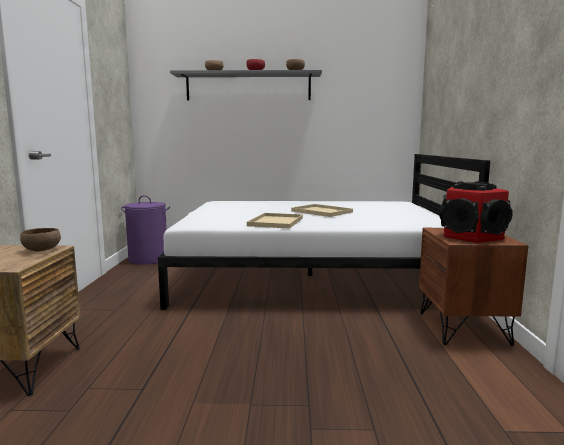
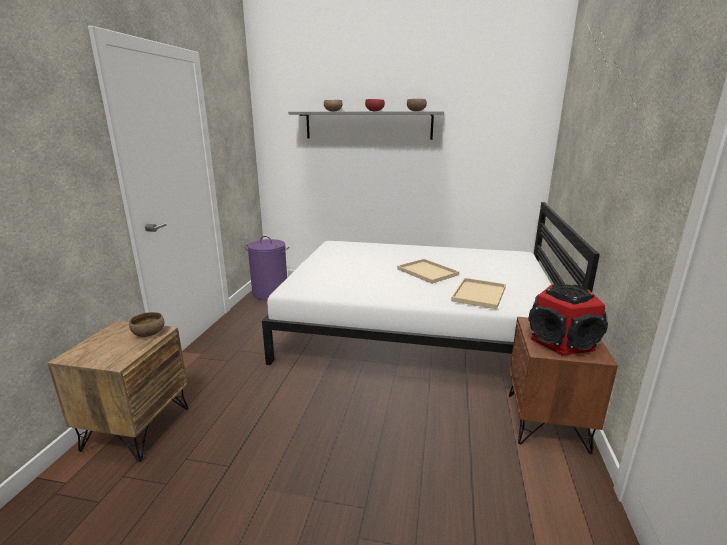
camera: 10 degrees right, 10 degrees up
beige tray [247,213,303,229] -> beige tray moved to [451,278,506,309]

